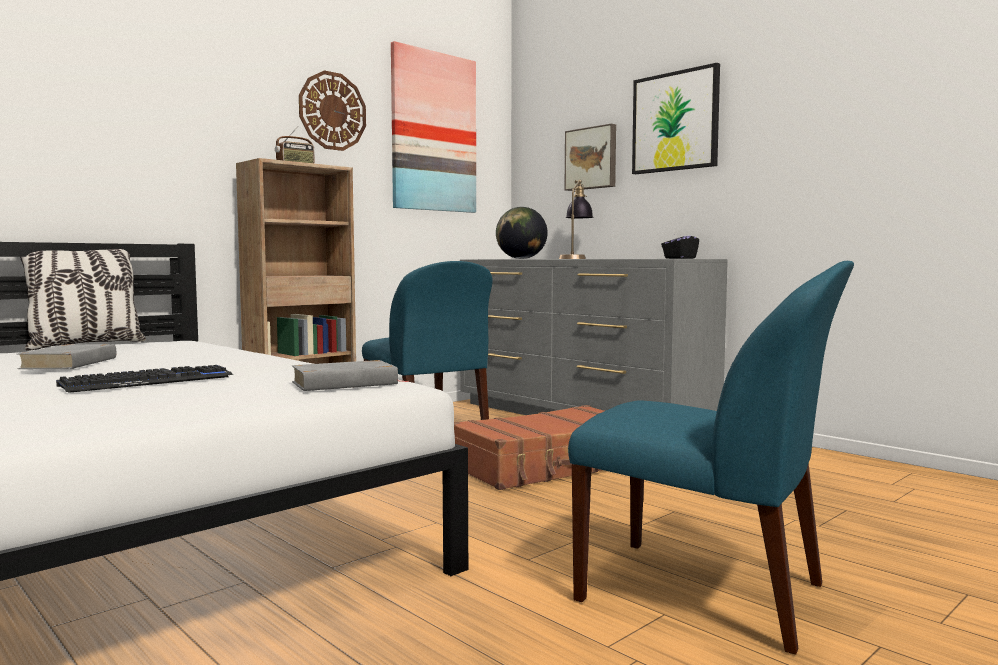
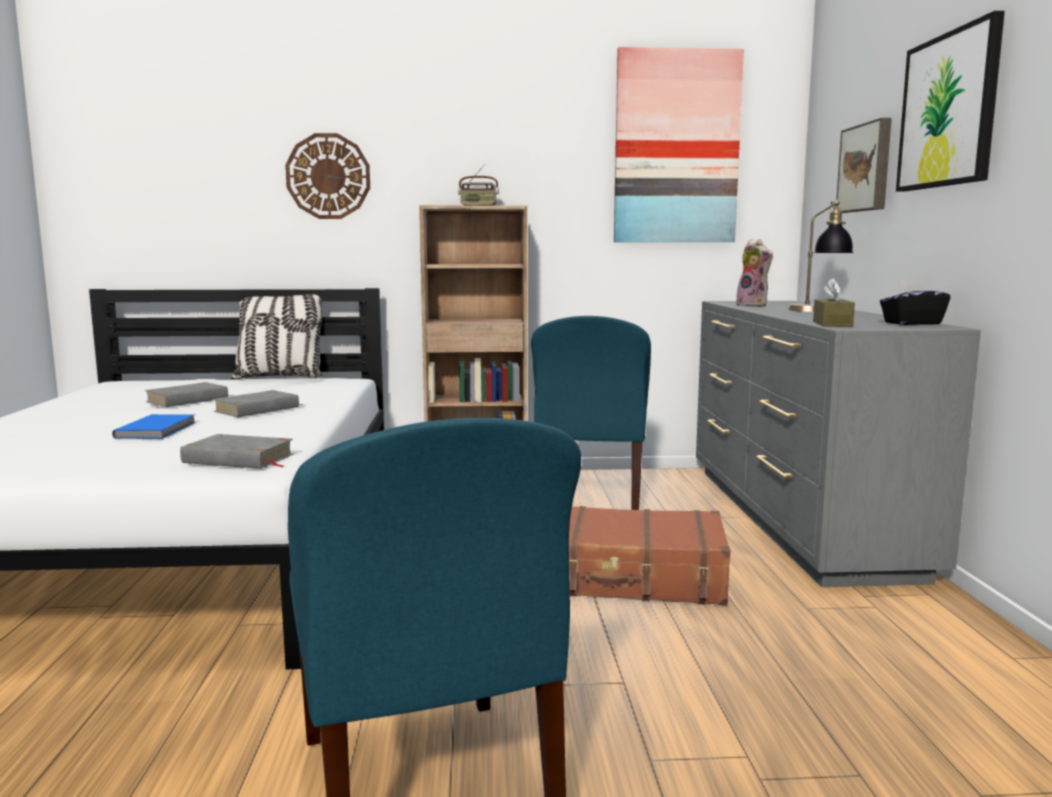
camera: 40 degrees right, 5 degrees up
keyboard [56,365,233,393] -> blue book [112,414,196,439]
wall clock [299,70,366,151] -> wall clock moved to [285,133,370,219]
globe [496,207,548,259] -> plush toy [735,239,773,307]
none -> grey book [213,390,303,417]
none -> brown tissue box [813,278,855,327]

